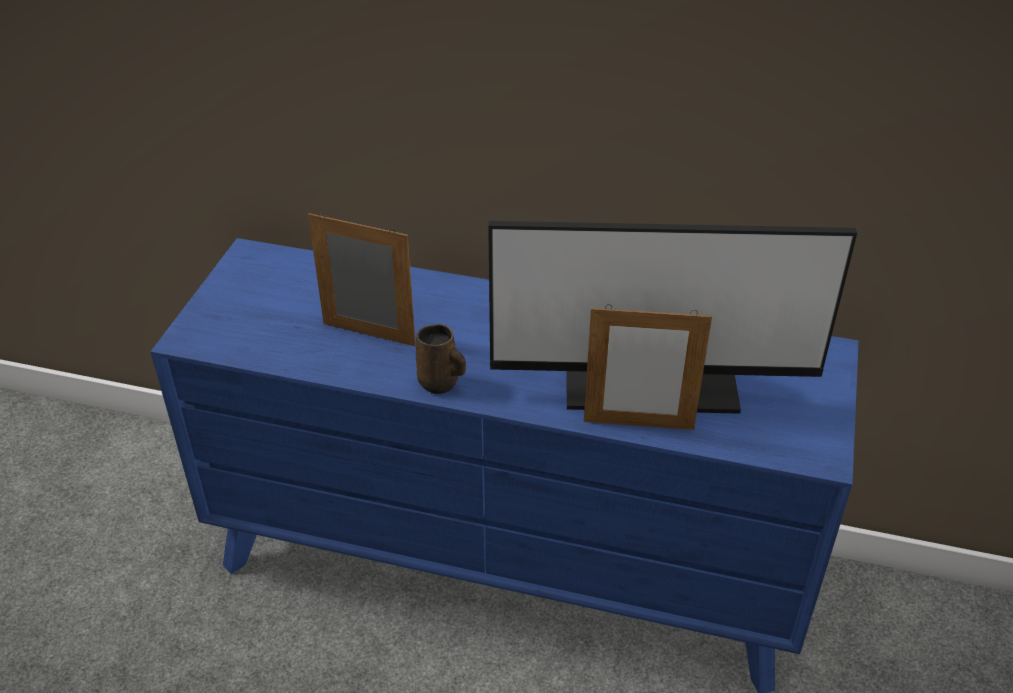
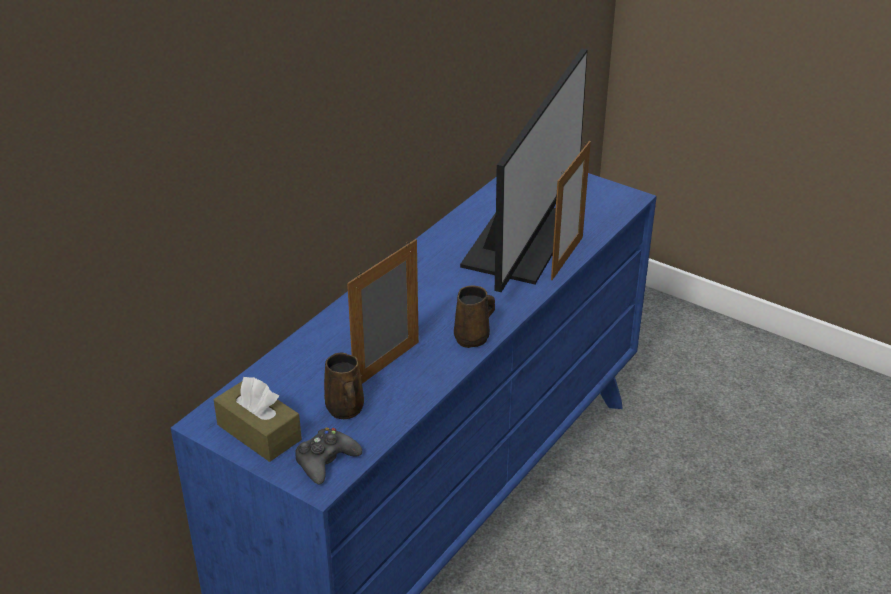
camera: 70 degrees left, 5 degrees down
none -> brown tissue box [214,377,302,462]
none -> black game controller [295,428,362,484]
none -> brown mug [324,353,364,419]

